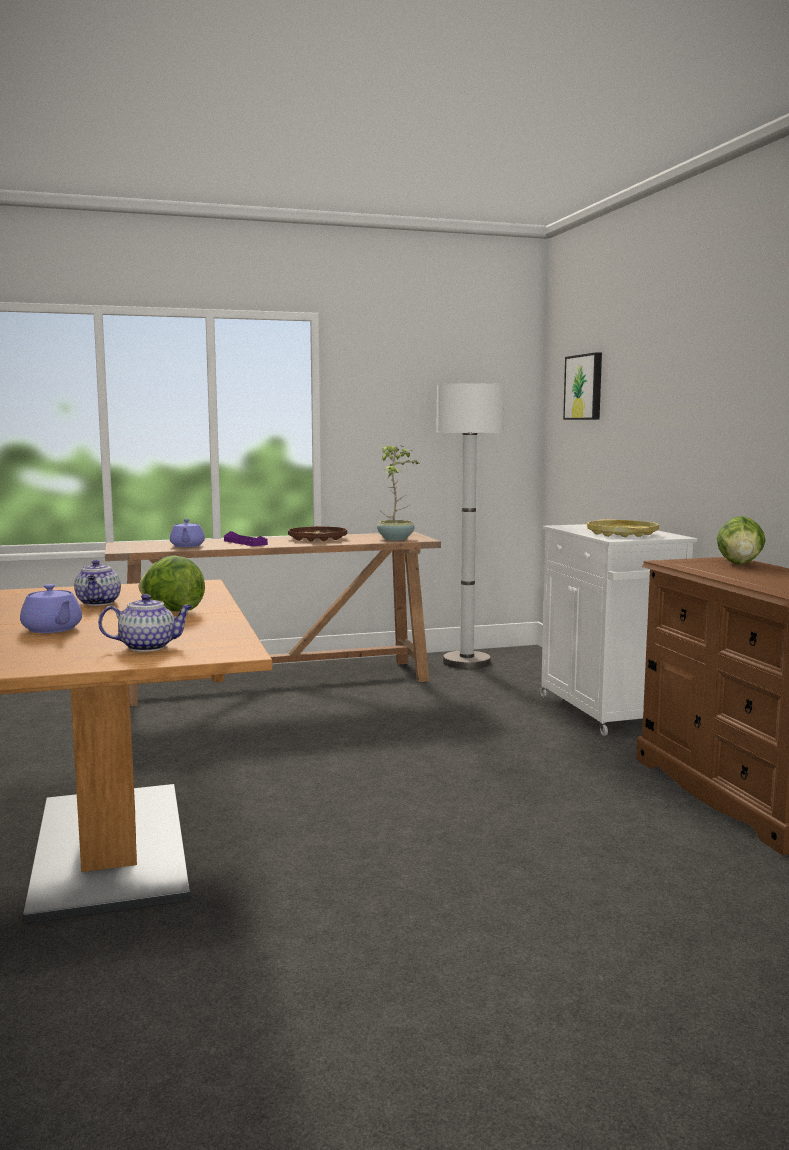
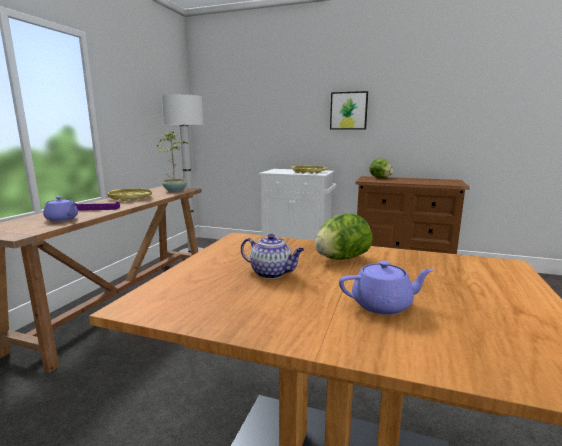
camera: 55 degrees left, 5 degrees up
teapot [98,594,193,652] -> none
brown tray [288,526,347,541] -> yellow tray [107,189,152,201]
picture [563,352,602,420] -> picture moved to [330,91,368,130]

